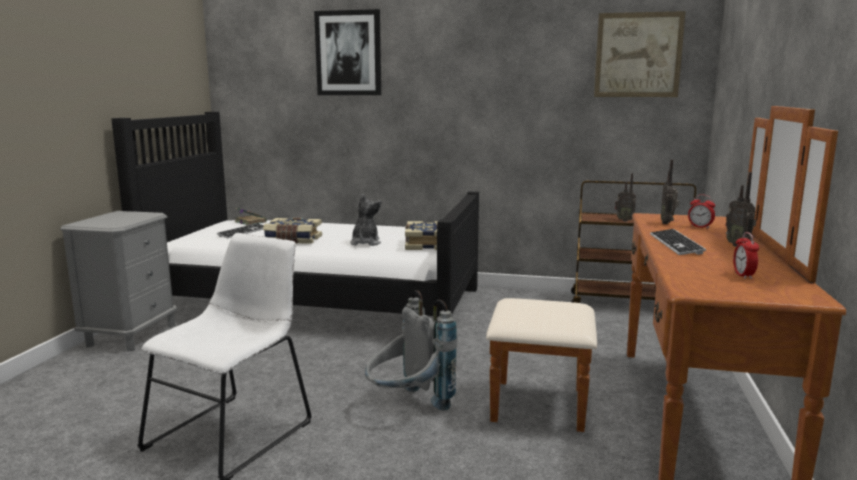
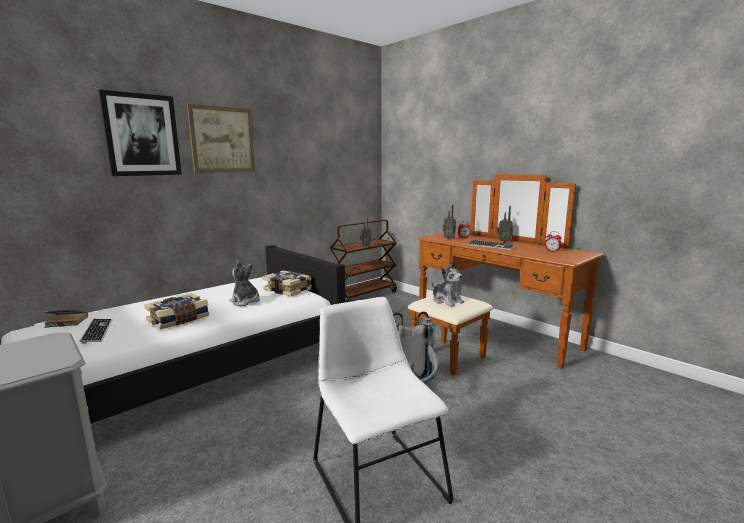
camera: 55 degrees left, 0 degrees up
picture [594,11,686,97] -> picture moved to [187,104,255,173]
none -> plush toy [431,261,464,306]

